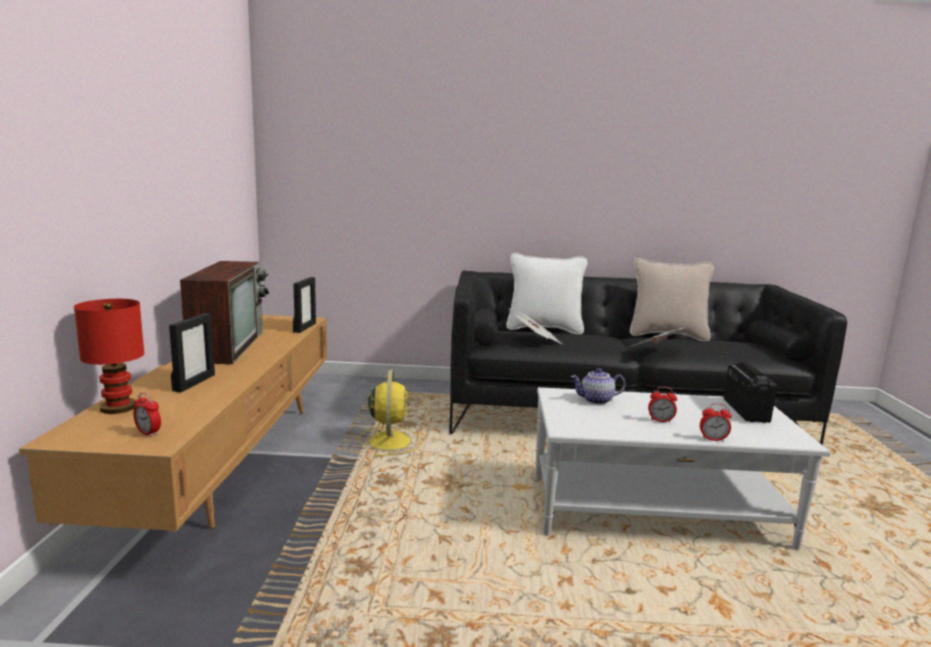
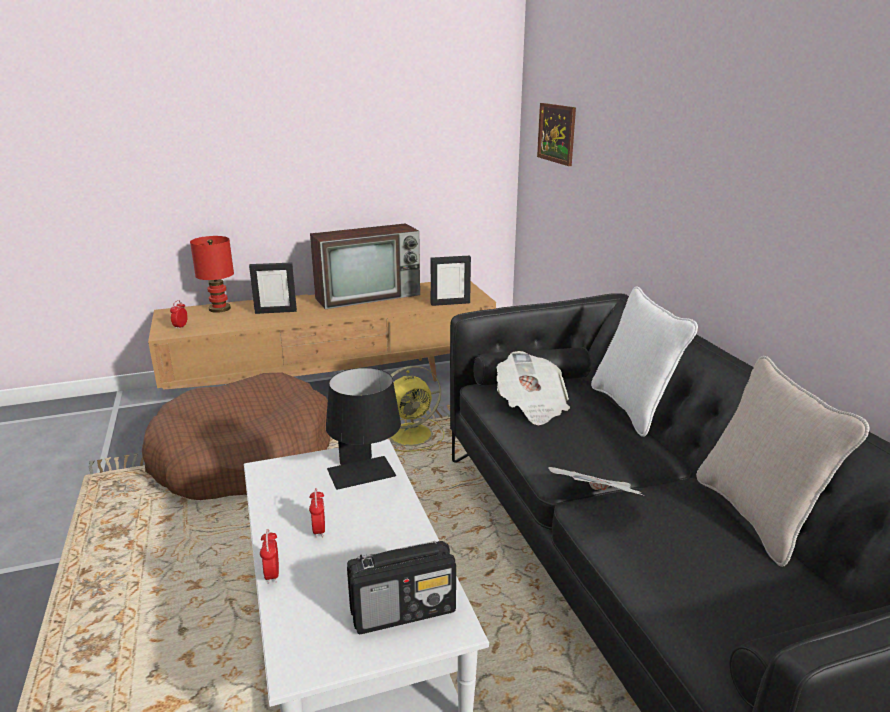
camera: 70 degrees right, 10 degrees up
teapot [571,368,626,404] -> black table lamp [326,368,401,490]
none -> brown dog bed [142,372,331,500]
none -> picture [537,103,576,166]

